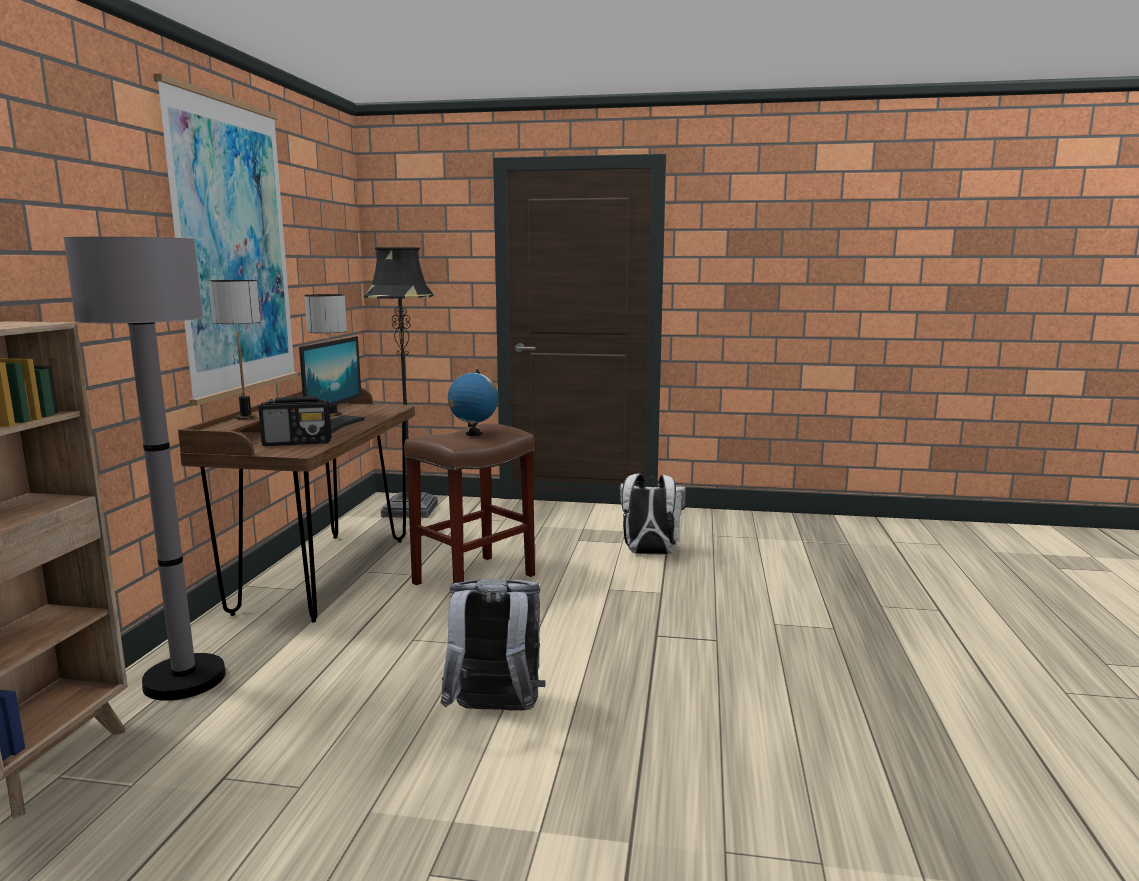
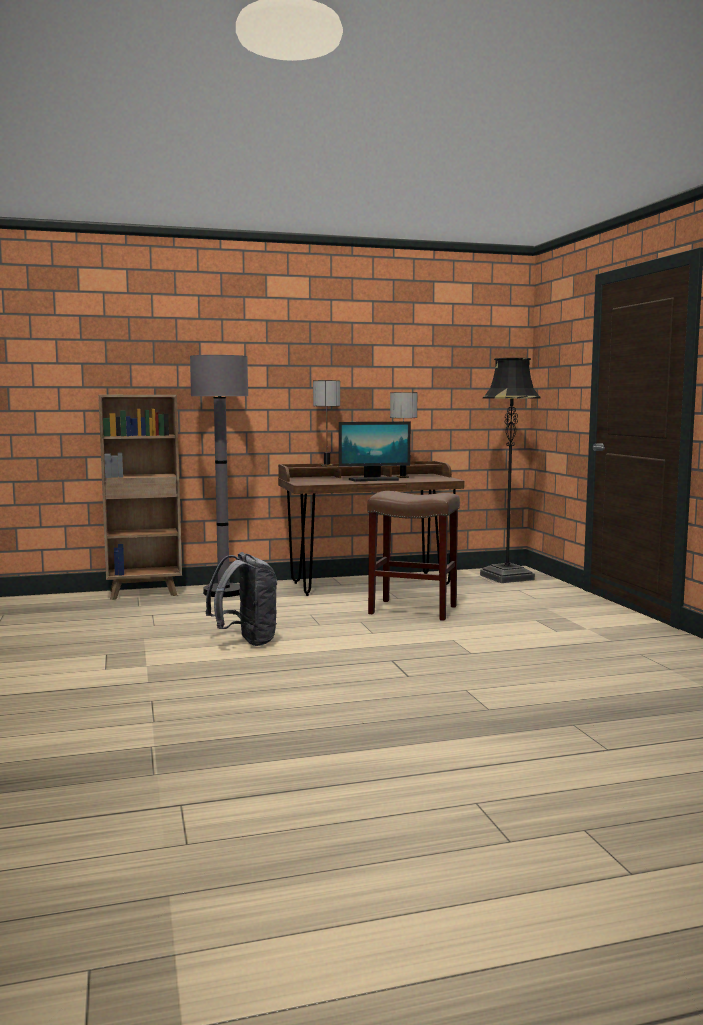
camera: 65 degrees right, 5 degrees down
picture [153,74,298,406] -> none
radio [259,396,331,446] -> none
globe [448,369,498,436] -> none
white backpack [620,473,686,555] -> none

